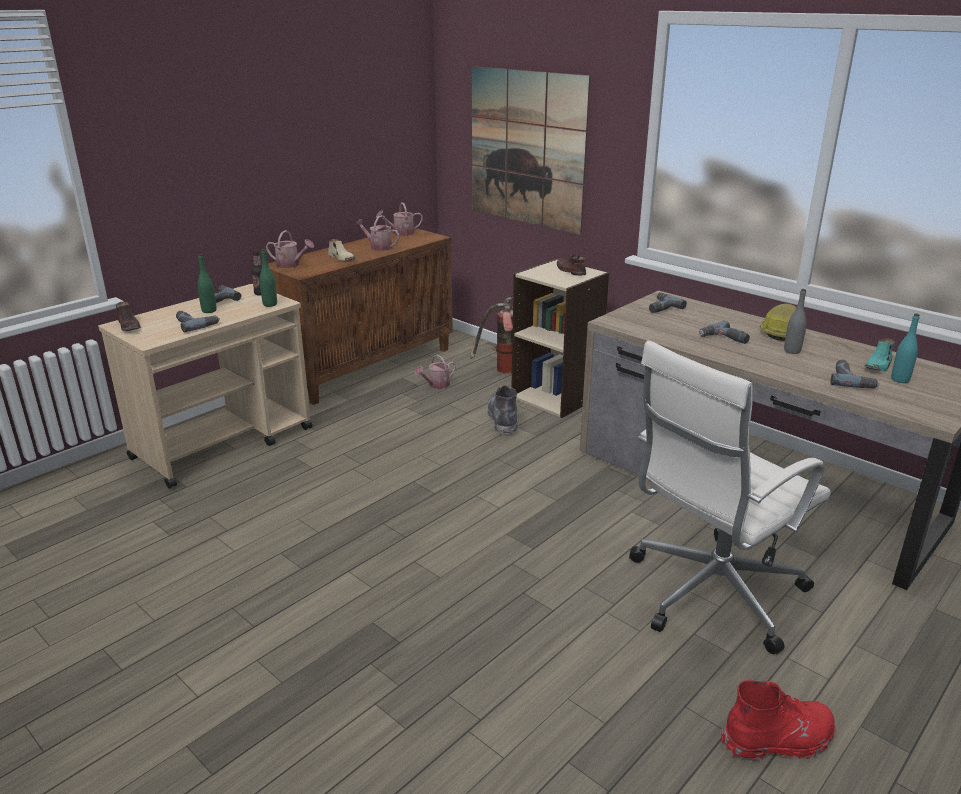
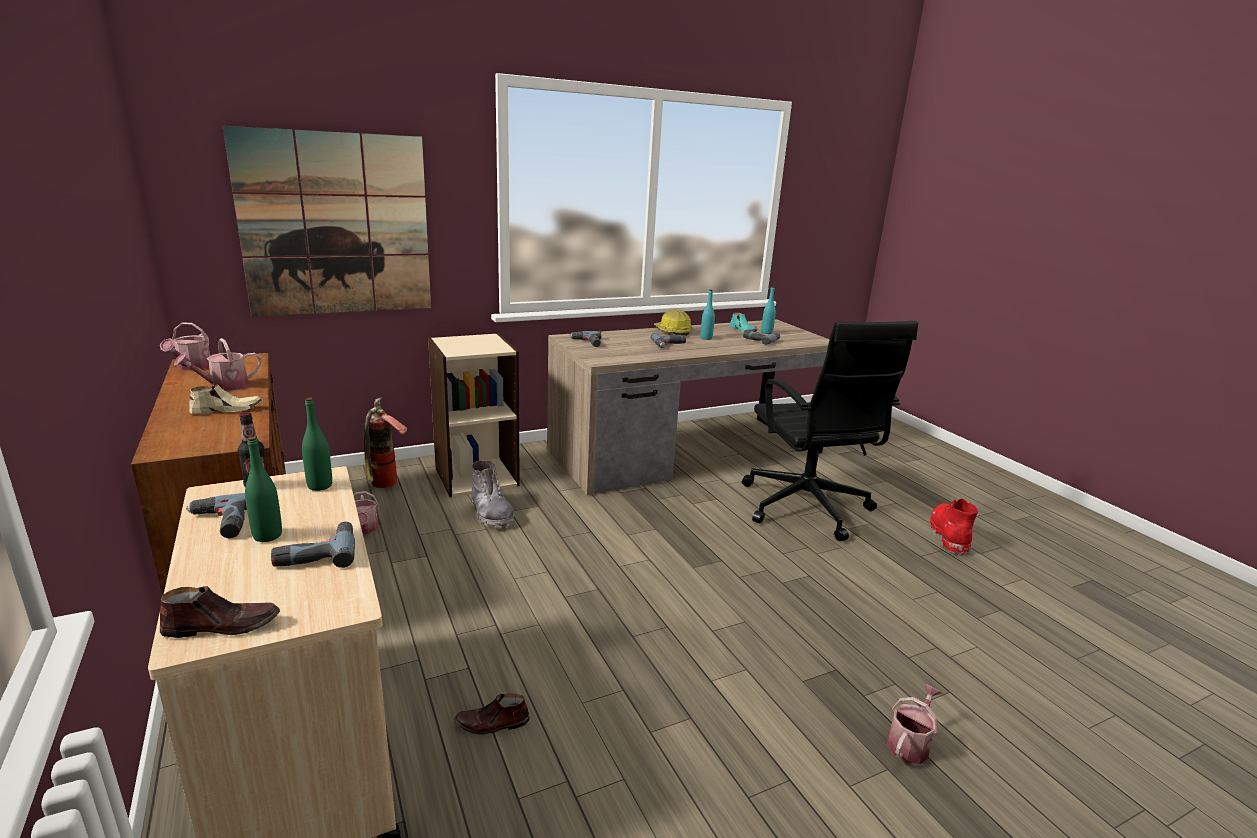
camera: 70 degrees left, 5 degrees down
watering can [266,230,314,268] -> watering can moved to [887,684,942,764]
grey boot [487,385,518,435] -> grey boot turned 135 degrees counterclockwise [471,460,514,529]
brown shoe [557,254,586,276] -> brown shoe moved to [454,693,530,735]
white office chair [629,341,831,655] -> black office chair [742,321,918,541]
grey bottle [784,289,806,354] -> turquoise bottle [700,290,715,340]

